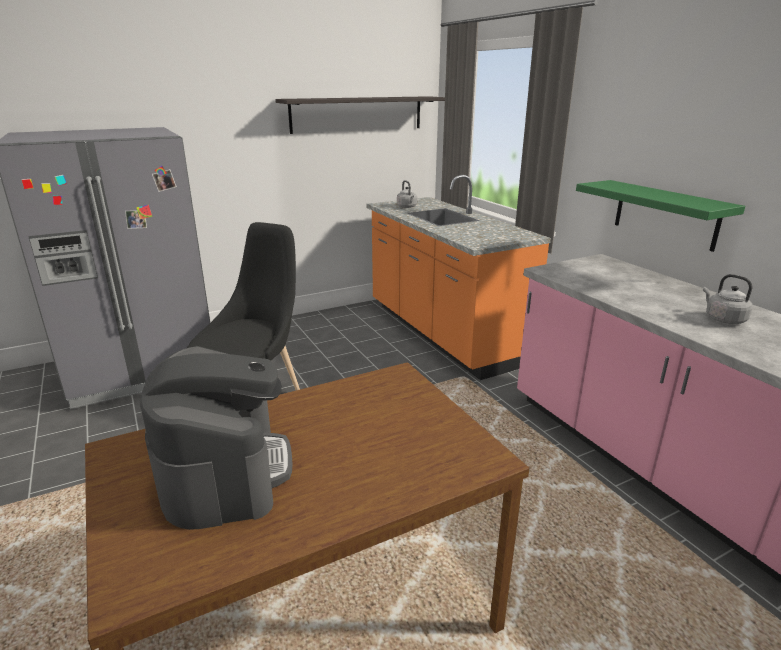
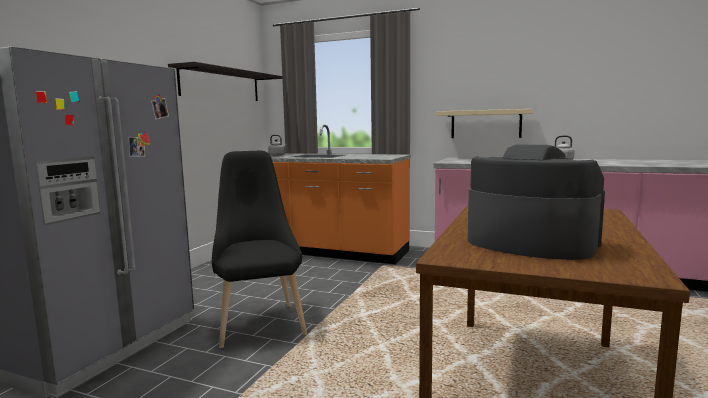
camera: 40 degrees left, 15 degrees down
green shelf [576,180,745,252] -> beige shelf [436,109,534,138]

